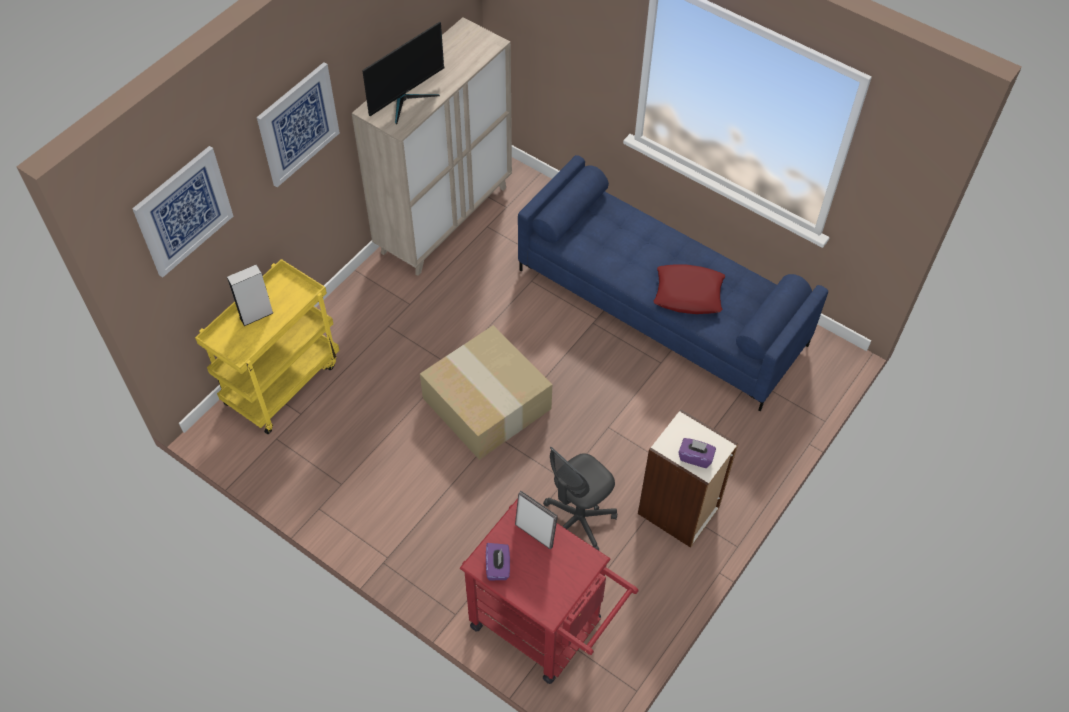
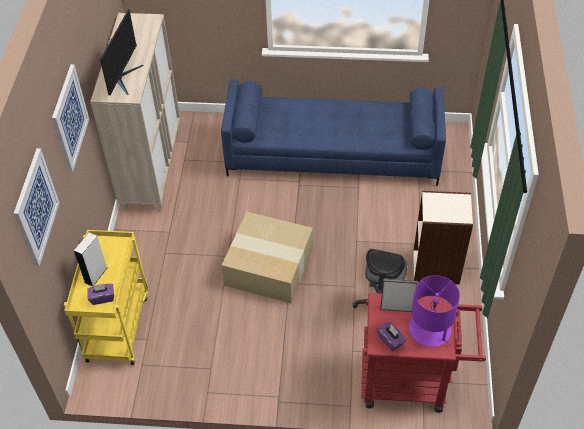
camera: 30 degrees left, 5 degrees down
red pillow [654,264,725,314] -> none
purple tissue box [678,438,716,468] -> purple tissue box moved to [87,284,114,305]
none -> purple table lamp [409,275,460,347]

